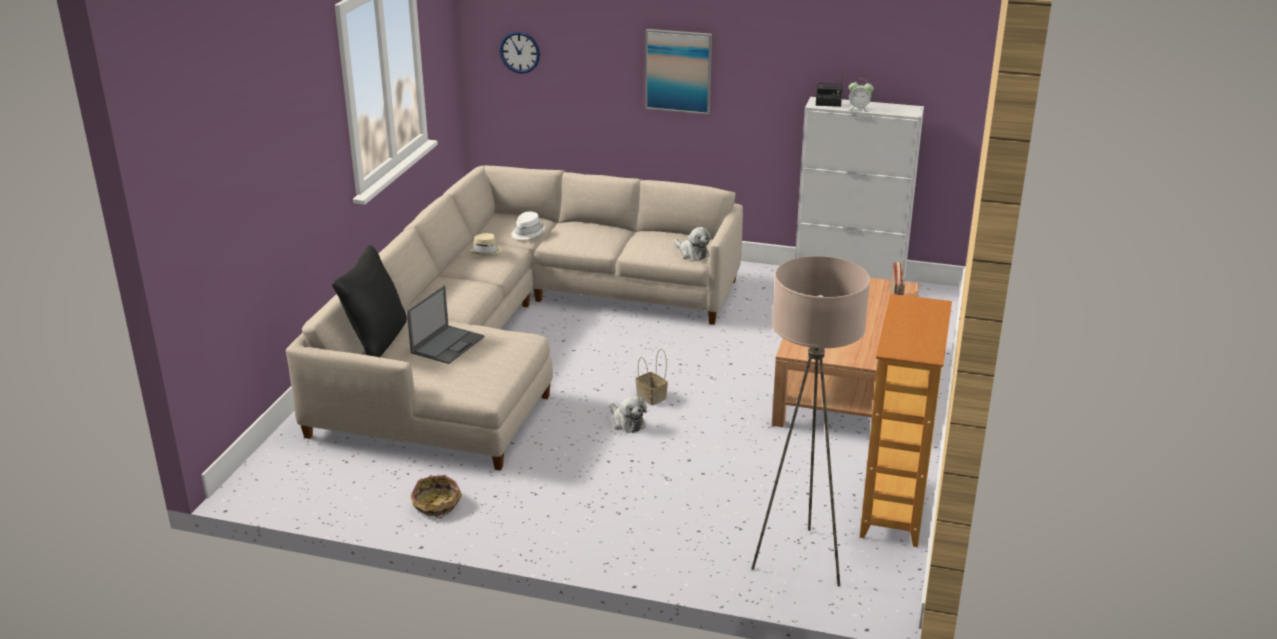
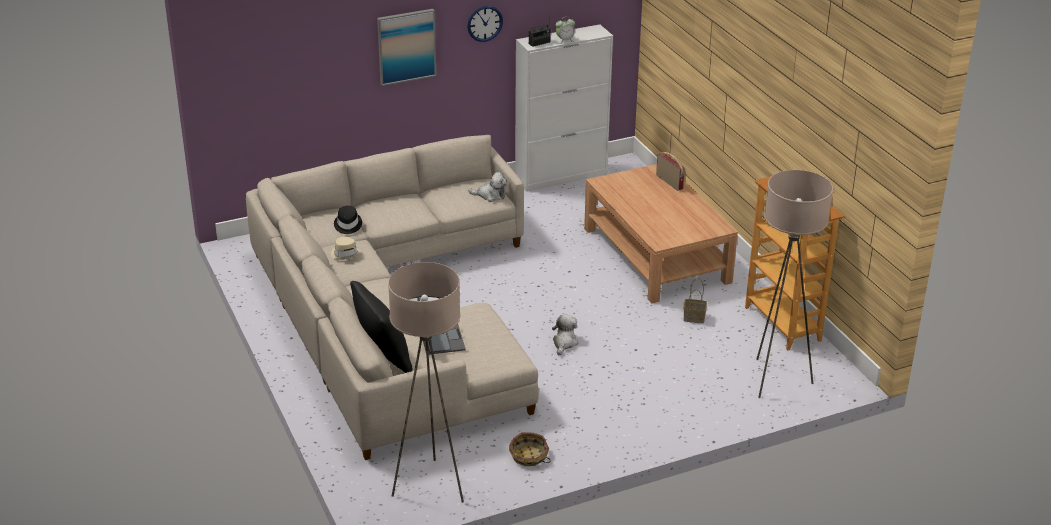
camera: 40 degrees left, 5 degrees up
wall clock [500,31,540,74] -> wall clock moved to [467,6,503,42]
white hat [511,212,544,239] -> black hat [334,206,362,234]
plush toy [610,396,647,433] -> plush toy turned 90 degrees counterclockwise [552,315,578,355]
basket [636,349,668,405] -> basket moved to [684,278,707,323]
none -> beige floor lamp [388,262,464,503]

